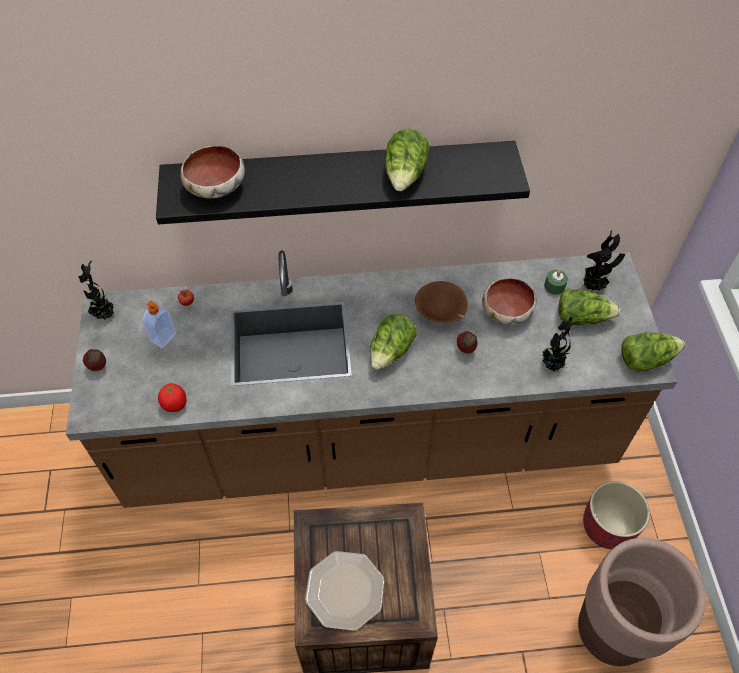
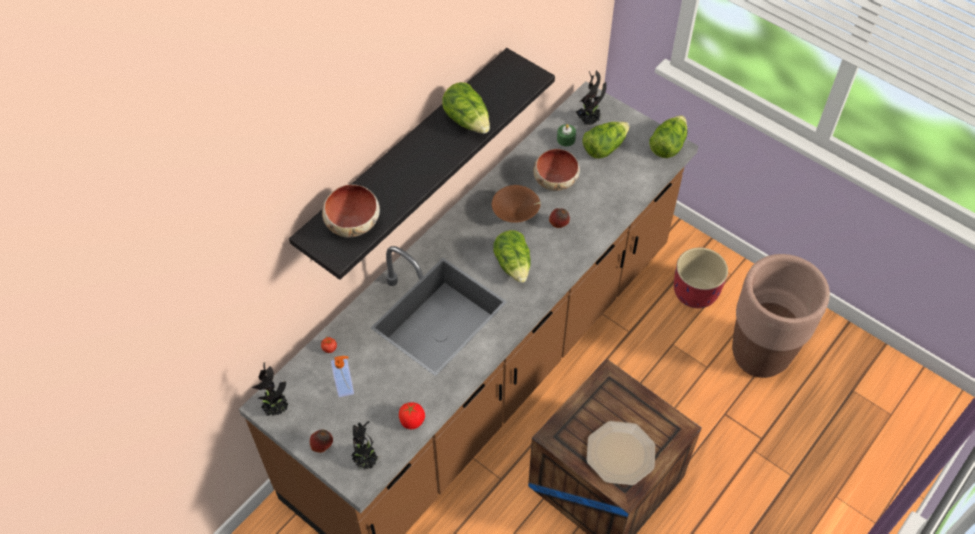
camera: 45 degrees left, 0 degrees up
potted plant [542,317,580,372] -> potted plant moved to [351,421,381,470]

